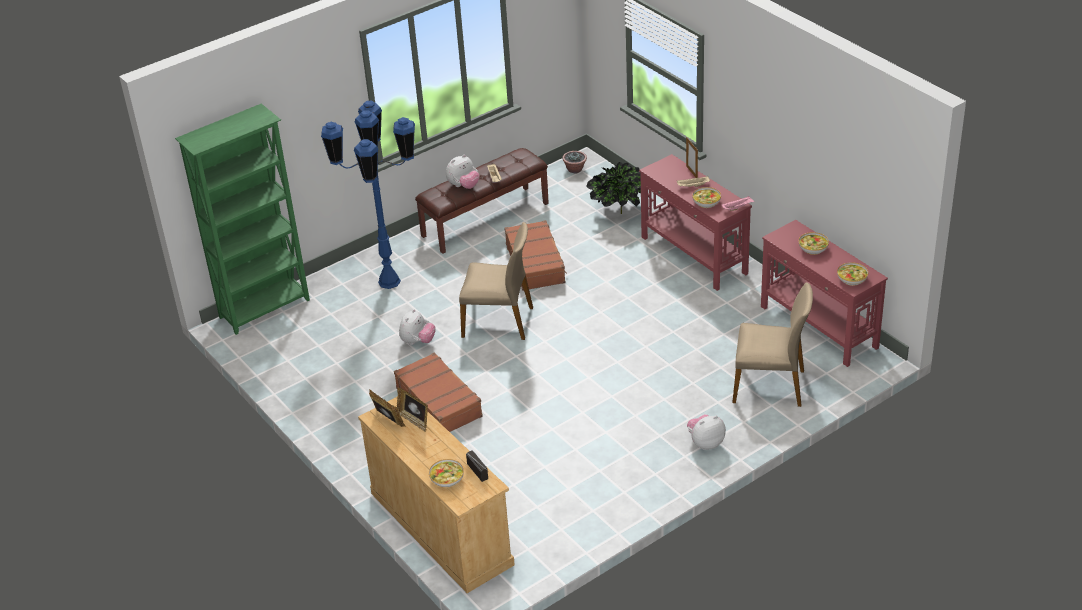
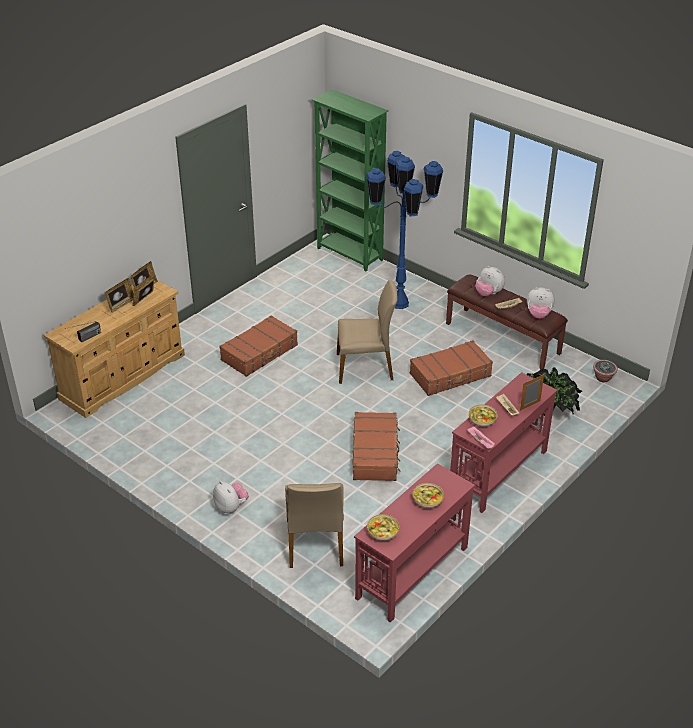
camera: 75 degrees right, 0 degrees up
plush toy [399,309,436,345] -> plush toy moved to [527,287,555,319]
bowl [429,459,464,487] -> none
beige chair [459,222,533,340] -> beige chair turned 90 degrees counterclockwise [337,280,398,384]
none -> picture frame [105,278,134,313]
none -> brown suitcase [352,412,400,481]

